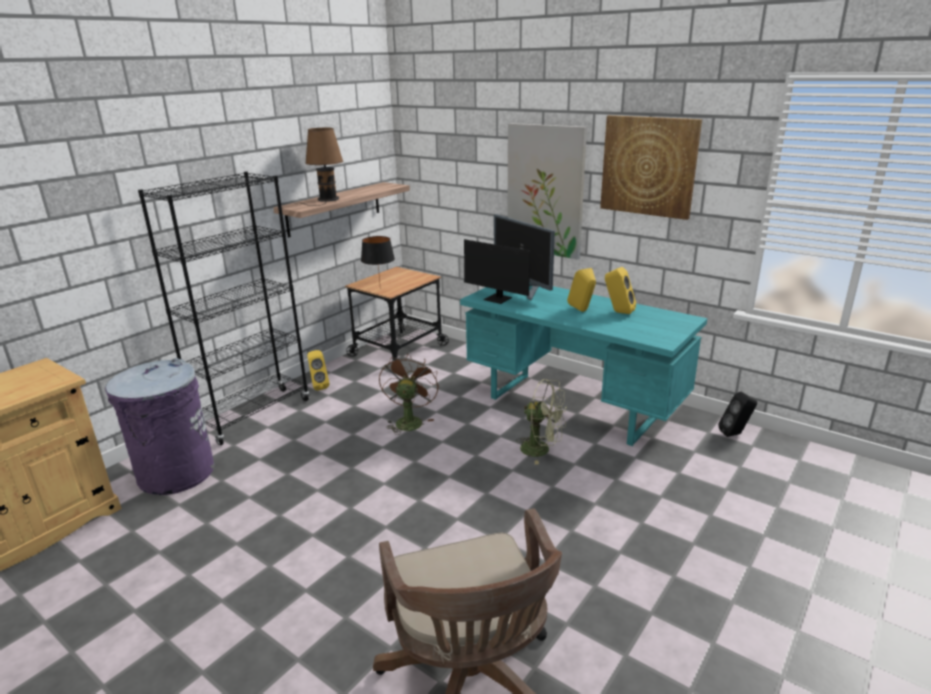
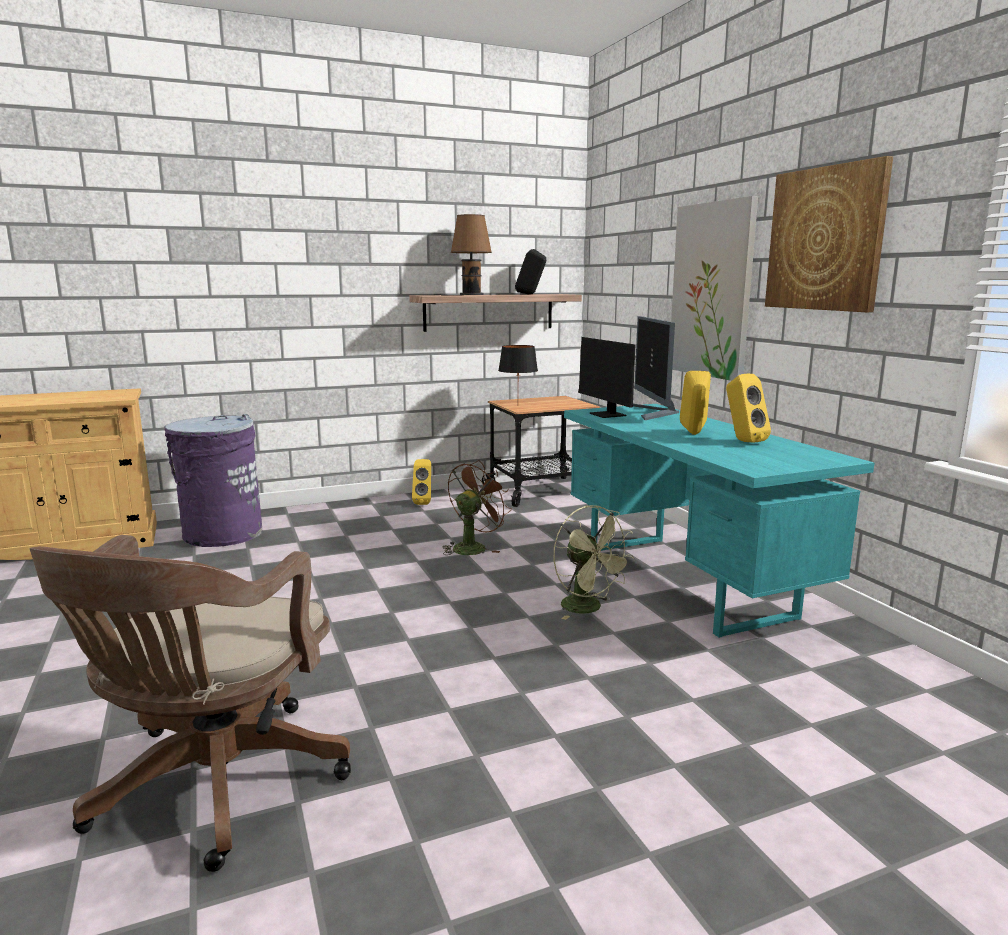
camera: 30 degrees right, 10 degrees down
black bookcase [138,172,309,445] -> none
black speaker [718,392,757,437] -> black speaker moved to [515,249,546,294]

